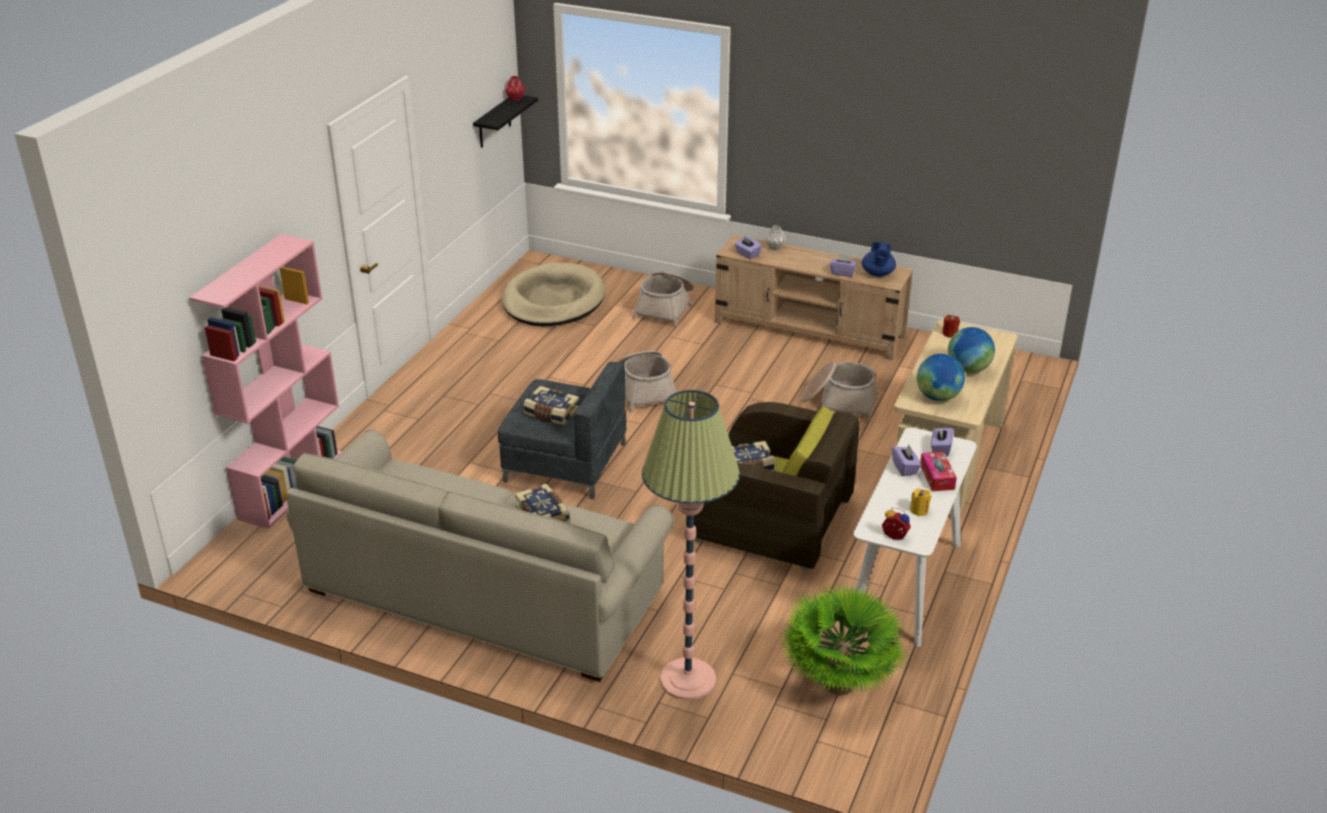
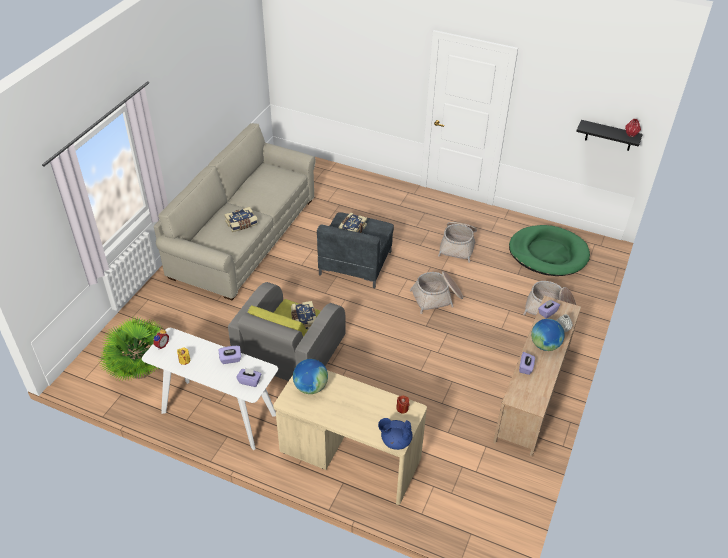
camera: 90 degrees right, 10 degrees up
pink bookcase [189,234,342,529] -> none
beige dog bed [502,262,605,326] -> green dog bed [509,225,590,276]
floor lamp [642,390,740,700] -> none
brown armchair [686,402,860,571] -> grey armchair [228,282,346,381]
basket [801,361,879,421] -> basket moved to [438,222,477,263]
blue teapot [862,242,896,277] -> blue teapot moved to [378,418,413,450]
tissue box [920,451,957,491] -> none
globe [948,327,995,373] -> globe moved to [531,319,565,351]

